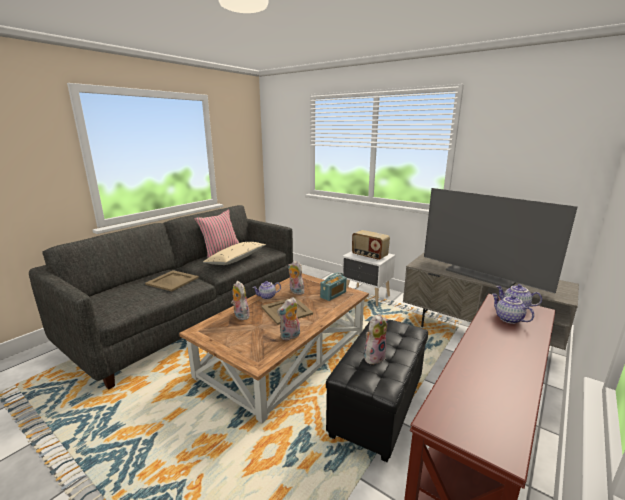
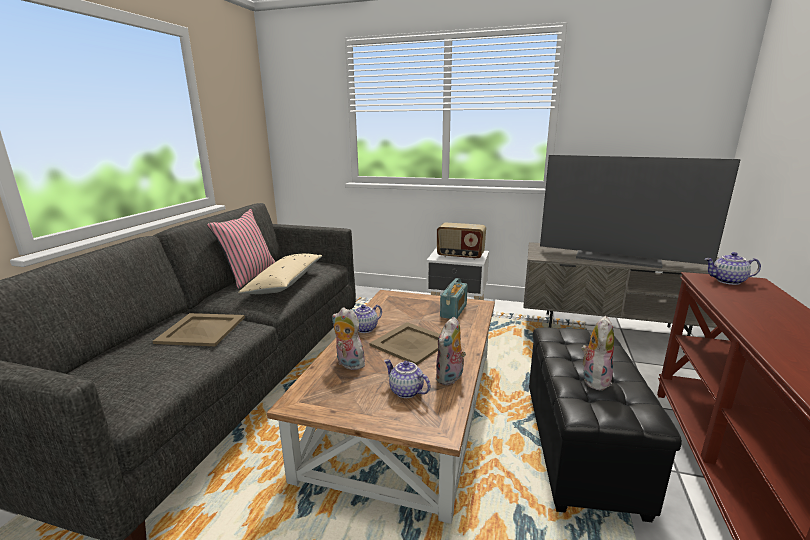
camera: 20 degrees left, 0 degrees up
plush toy [288,261,304,295] -> none
teapot [492,294,534,324] -> teapot moved to [384,359,430,398]

